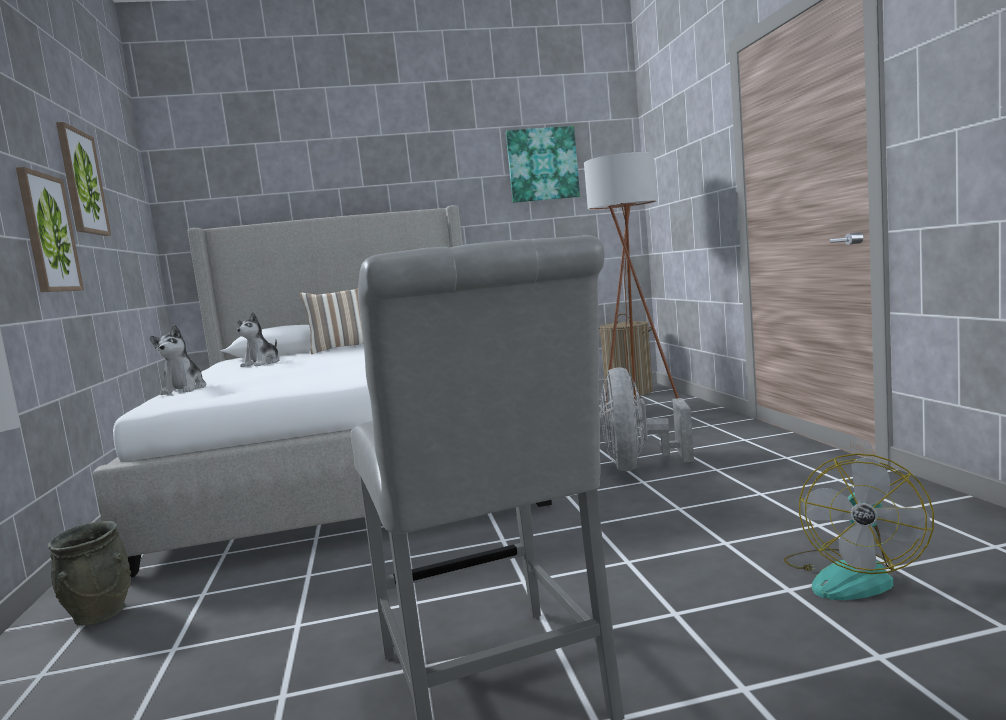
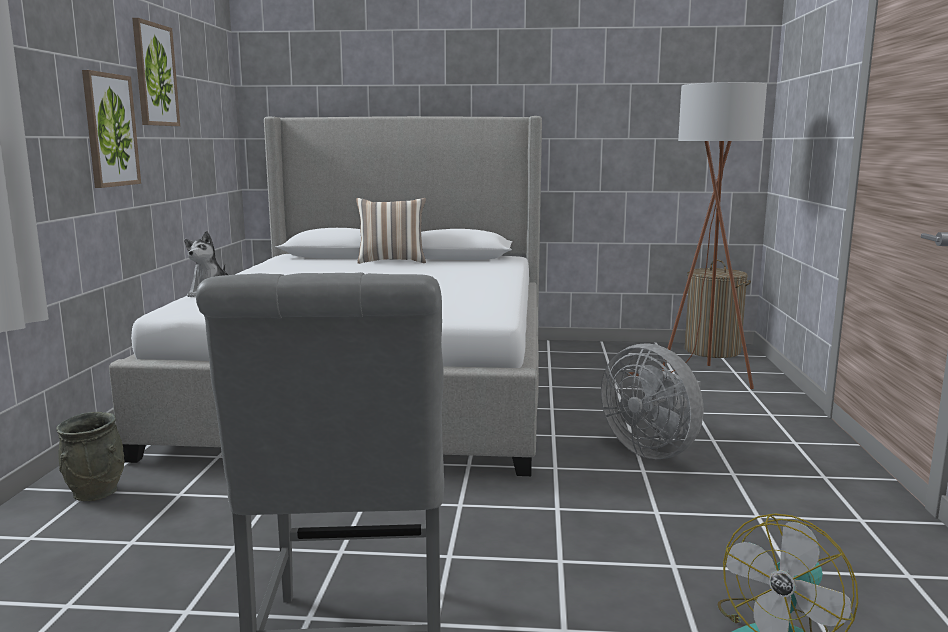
camera: 15 degrees right, 5 degrees up
plush toy [237,312,280,367] -> none
picture [506,126,580,203] -> none
grey fan [600,367,694,471] -> grey fan turned 60 degrees counterclockwise [601,343,703,459]

